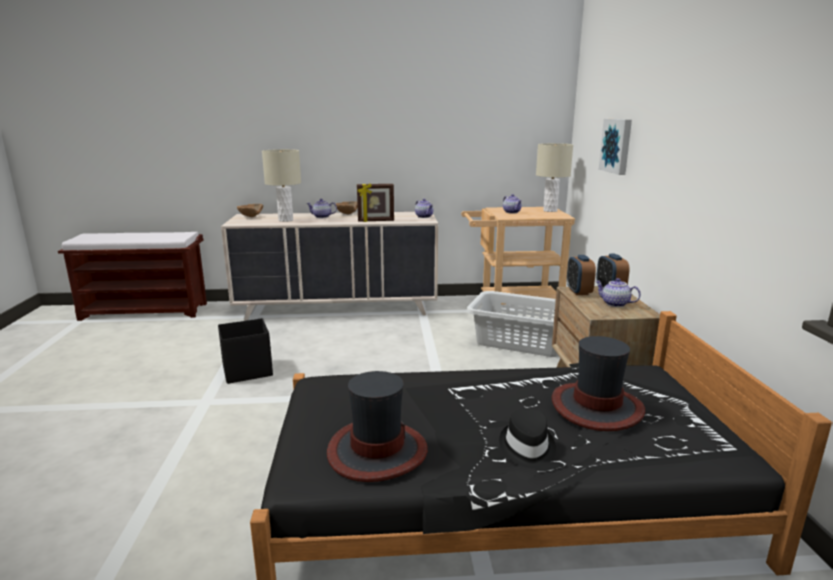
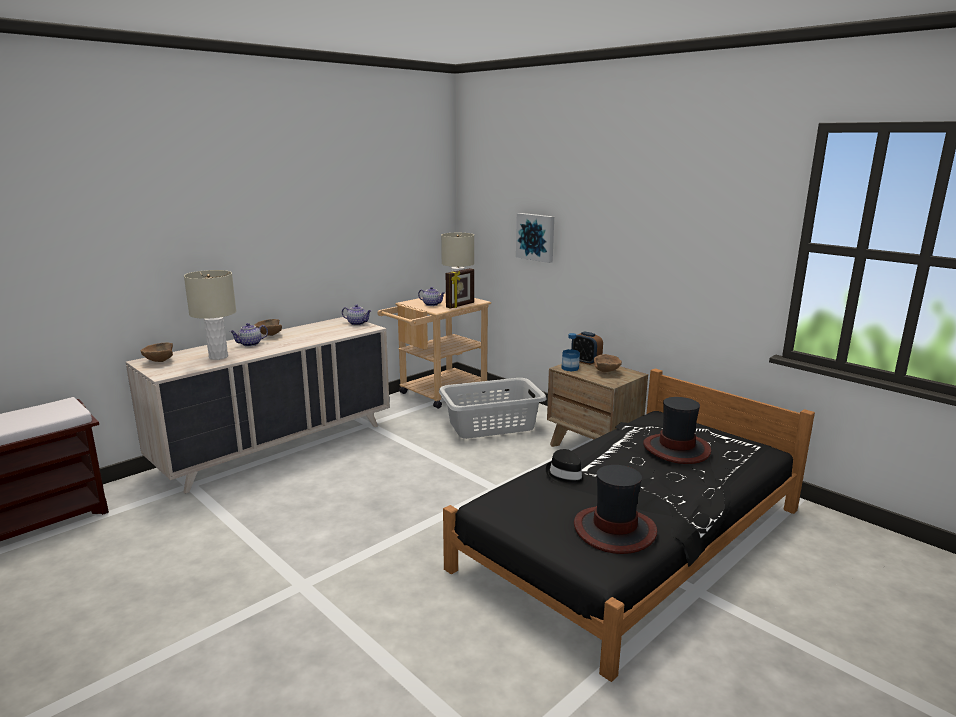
camera: 40 degrees left, 0 degrees up
black storage box [218,318,273,384] -> none
picture frame [357,183,394,222] -> picture frame moved to [446,268,474,308]
black hat [499,408,556,468] -> black hat moved to [546,449,588,487]
alarm clock [567,255,596,295] -> bottle [562,333,580,371]
teapot [595,278,641,307] -> brown bowl [594,354,622,372]

